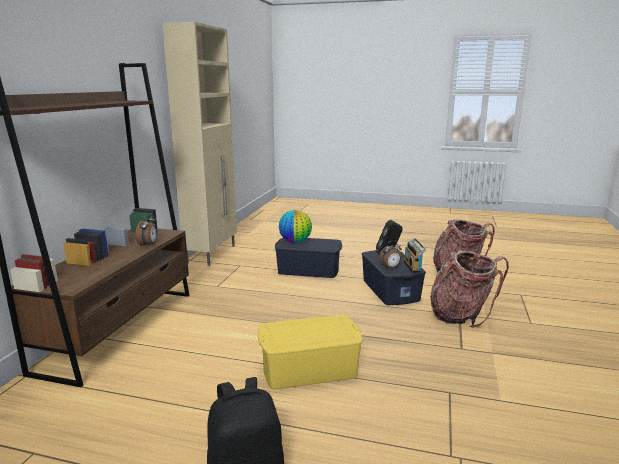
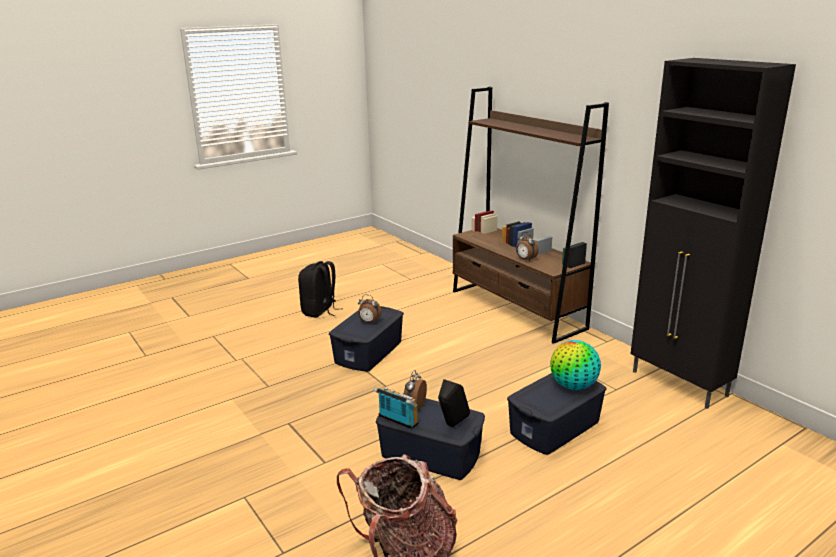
camera: 130 degrees right, 5 degrees up
beige cabinet [163,22,237,266] -> black cabinet [631,58,796,409]
yellow storage box [257,315,362,390] -> blue storage box [329,306,404,372]
backpack [430,250,509,328] -> none
none -> alarm clock [358,295,382,324]

